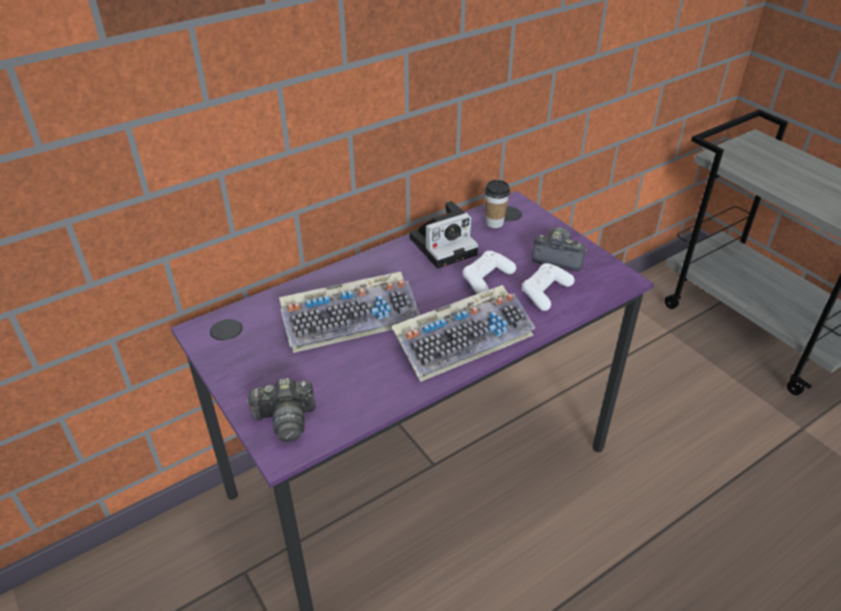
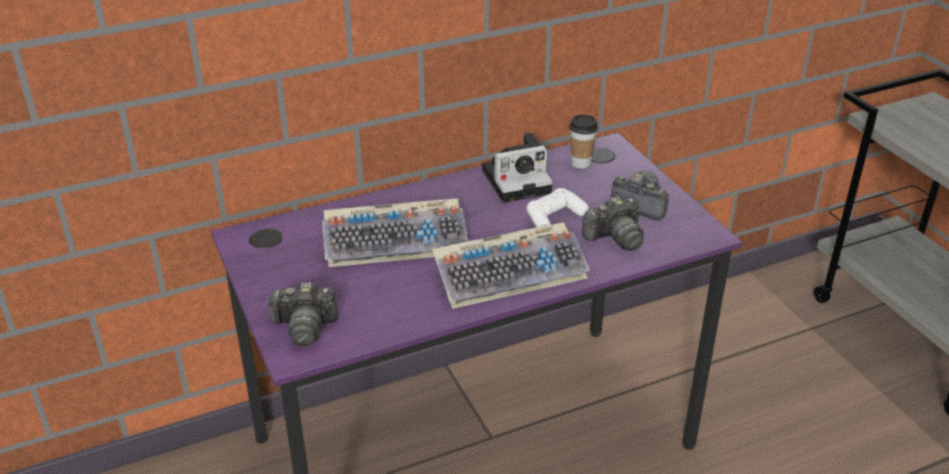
camera: 10 degrees right, 5 degrees down
white game controller [522,263,575,311] -> camera [582,196,644,251]

